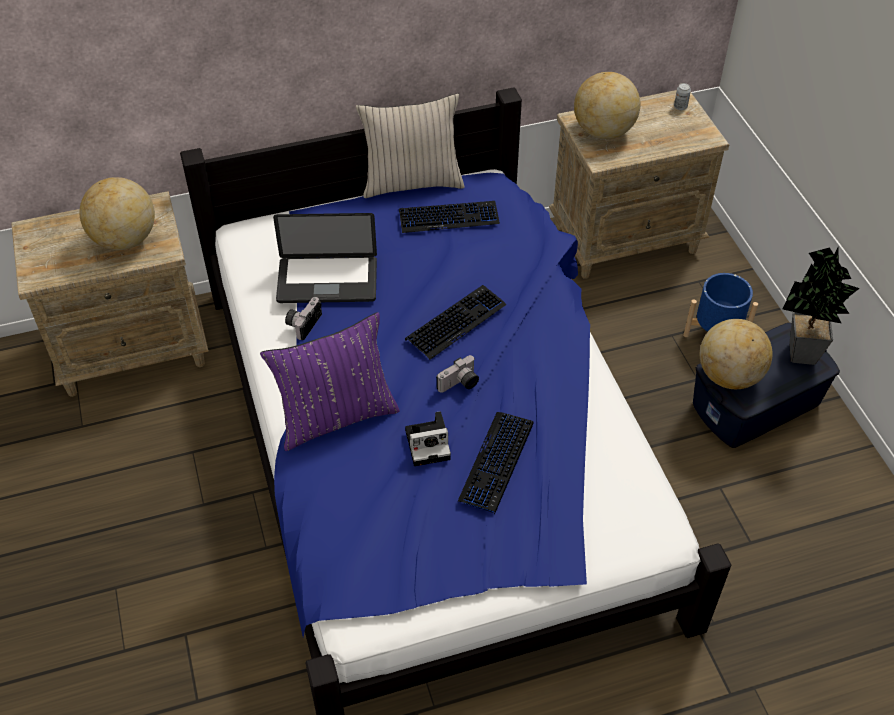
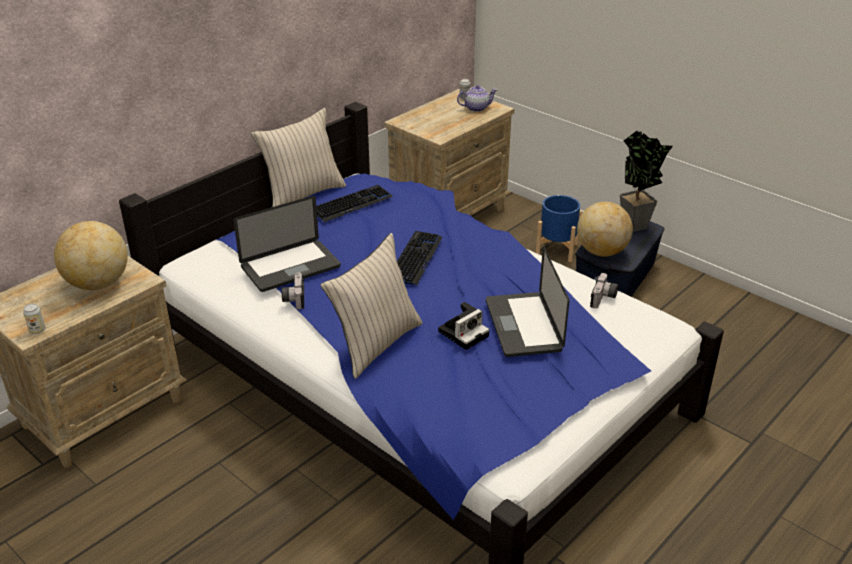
camera: 30 degrees left, 15 degrees down
purple pillow [260,312,400,451] -> beige pillow [320,233,422,379]
camera [436,355,479,393] -> camera moved to [590,273,618,309]
keyboard [457,412,534,514] -> laptop [486,246,569,357]
globe [574,72,640,139] -> none
none -> can [23,304,45,334]
none -> teapot [457,85,497,112]

